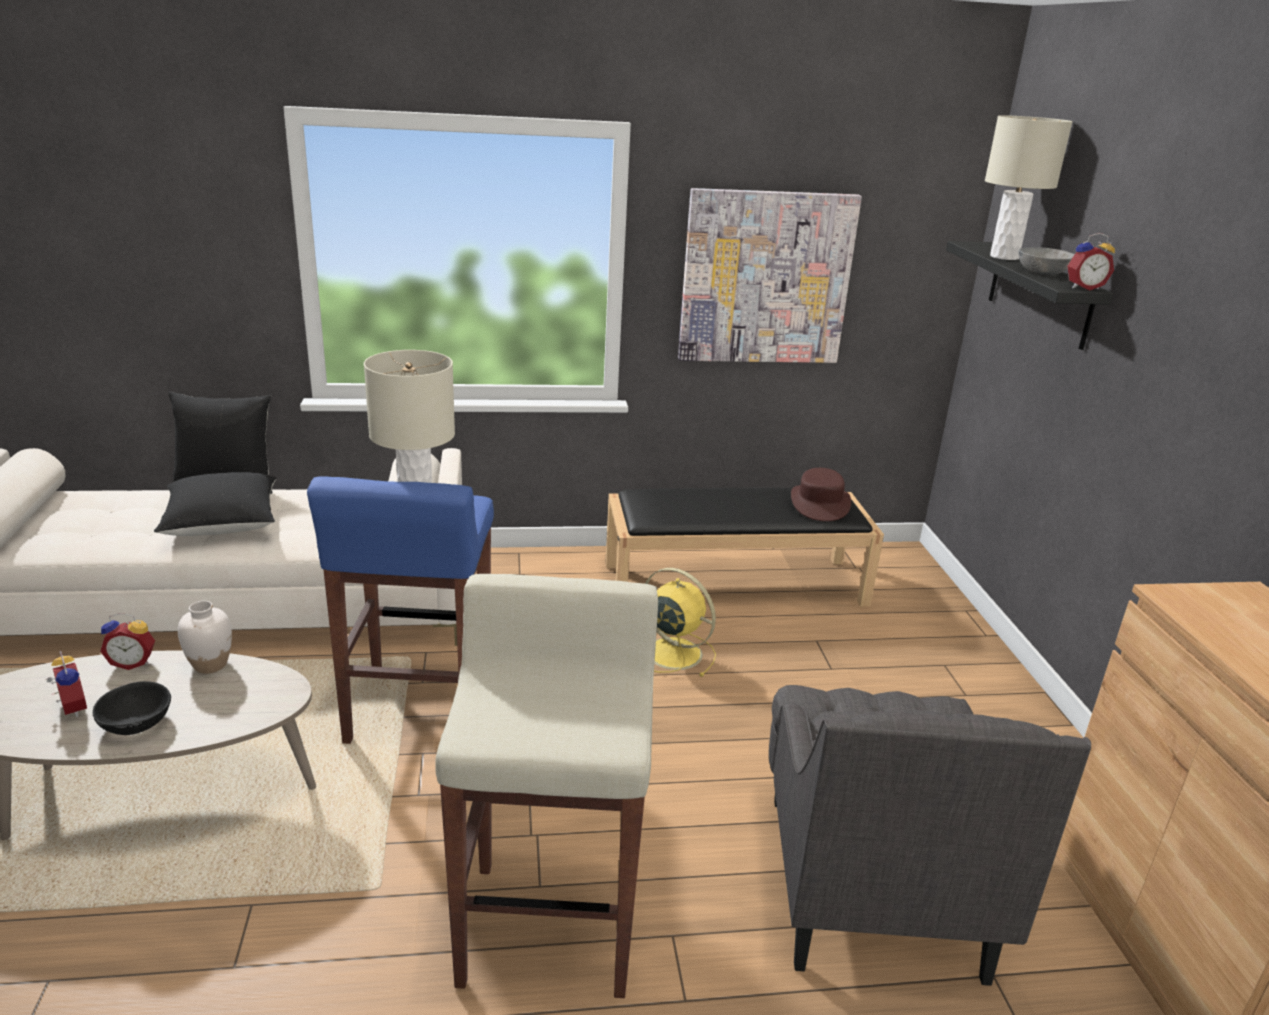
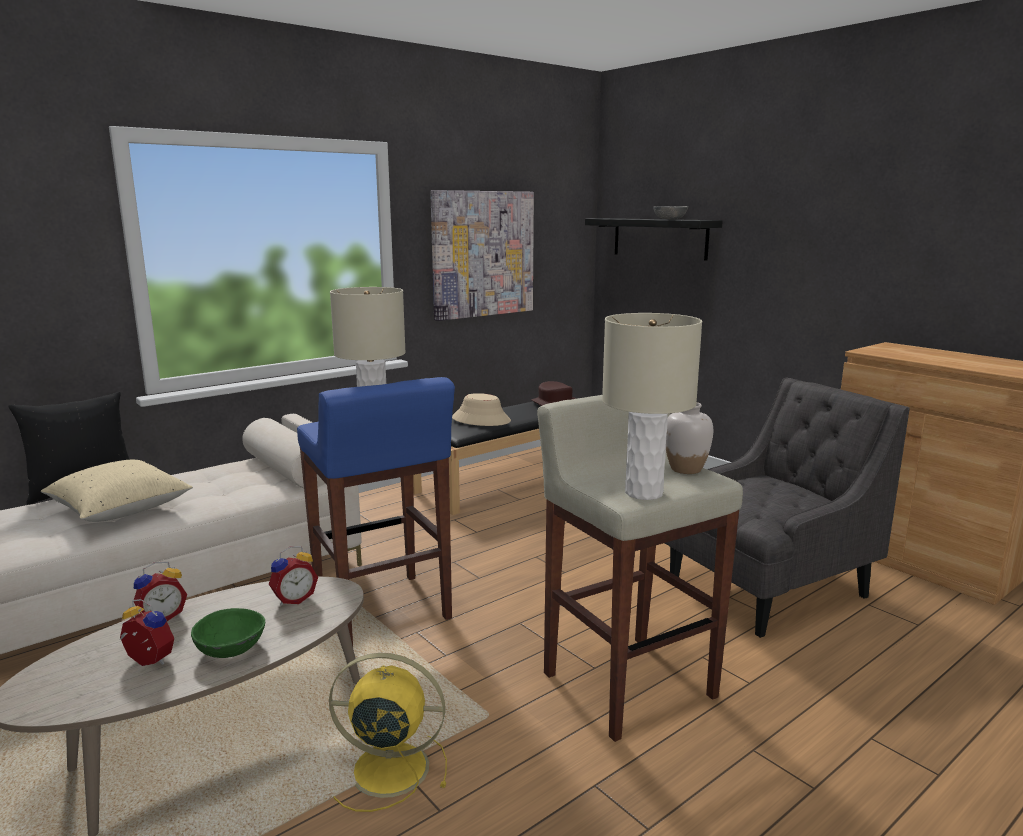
camera: 30 degrees left, 10 degrees down
black bowl [93,681,171,735] -> green bowl [191,608,265,658]
black pillow [154,472,277,536] -> beige pillow [41,460,193,522]
white vase [178,601,232,674] -> white vase moved to [666,402,713,474]
yellow fan [645,568,716,677] -> yellow fan moved to [329,653,447,812]
grey armchair [769,685,1091,986] -> grey armchair turned 90 degrees counterclockwise [665,378,910,638]
beige table lamp [985,115,1072,260] -> beige table lamp moved to [602,313,702,500]
alarm clock [1067,233,1115,290] -> alarm clock moved to [269,546,318,606]
none -> beige hat [452,393,511,426]

